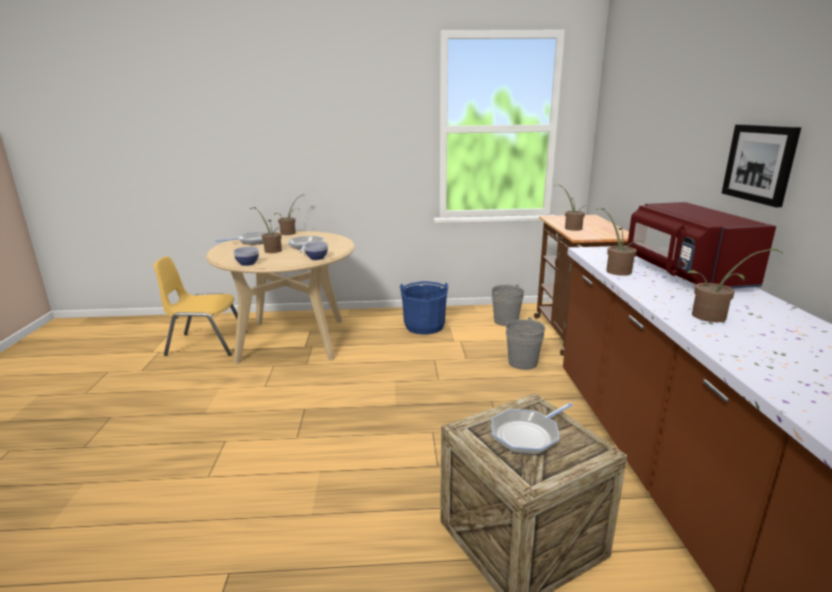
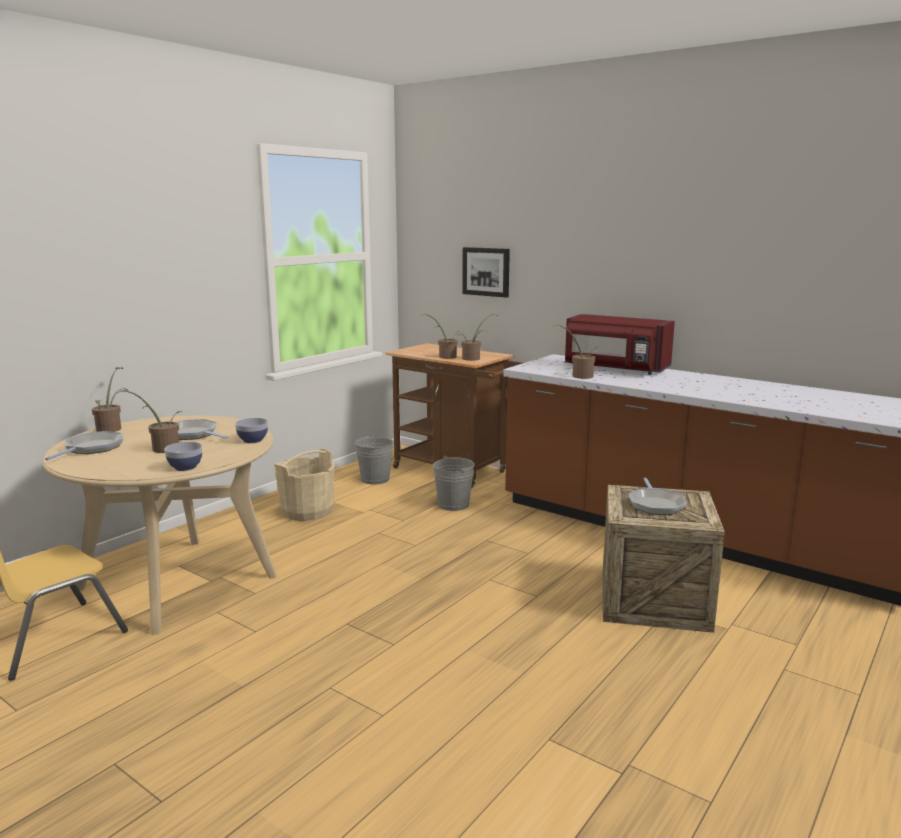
camera: 50 degrees left, 5 degrees down
blue bucket [400,281,448,335] -> beige bucket [274,449,335,521]
potted plant [686,248,783,322] -> potted plant moved to [457,314,495,361]
picture [722,124,801,207] -> picture moved to [462,247,510,298]

